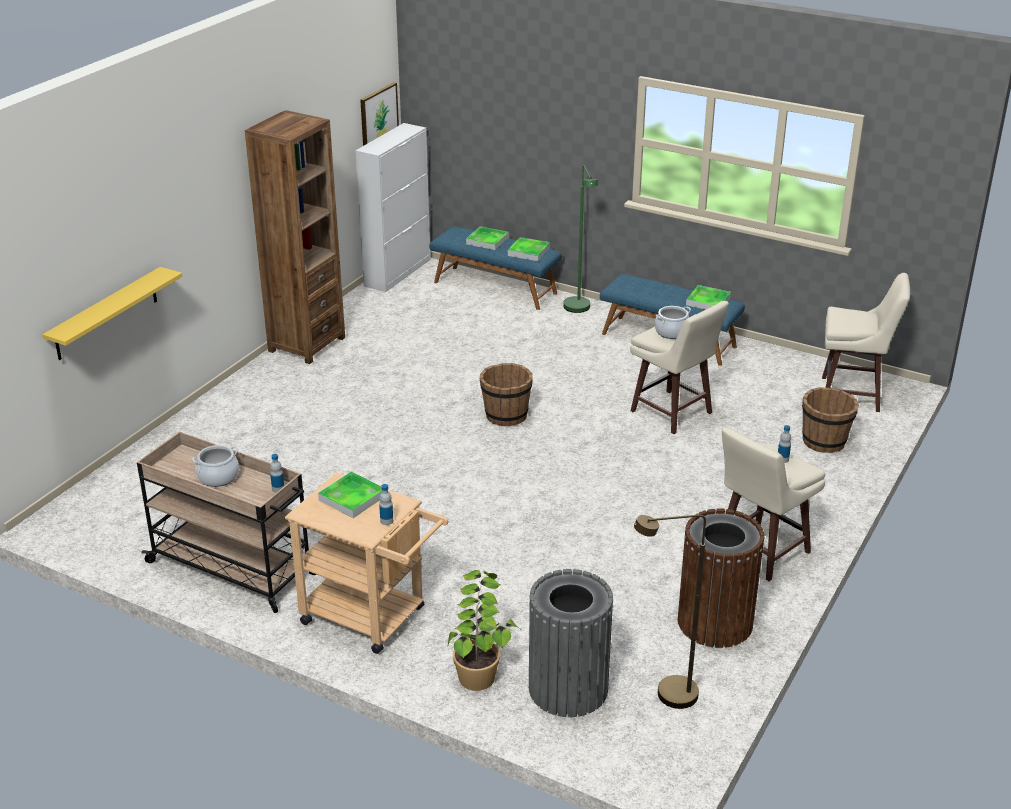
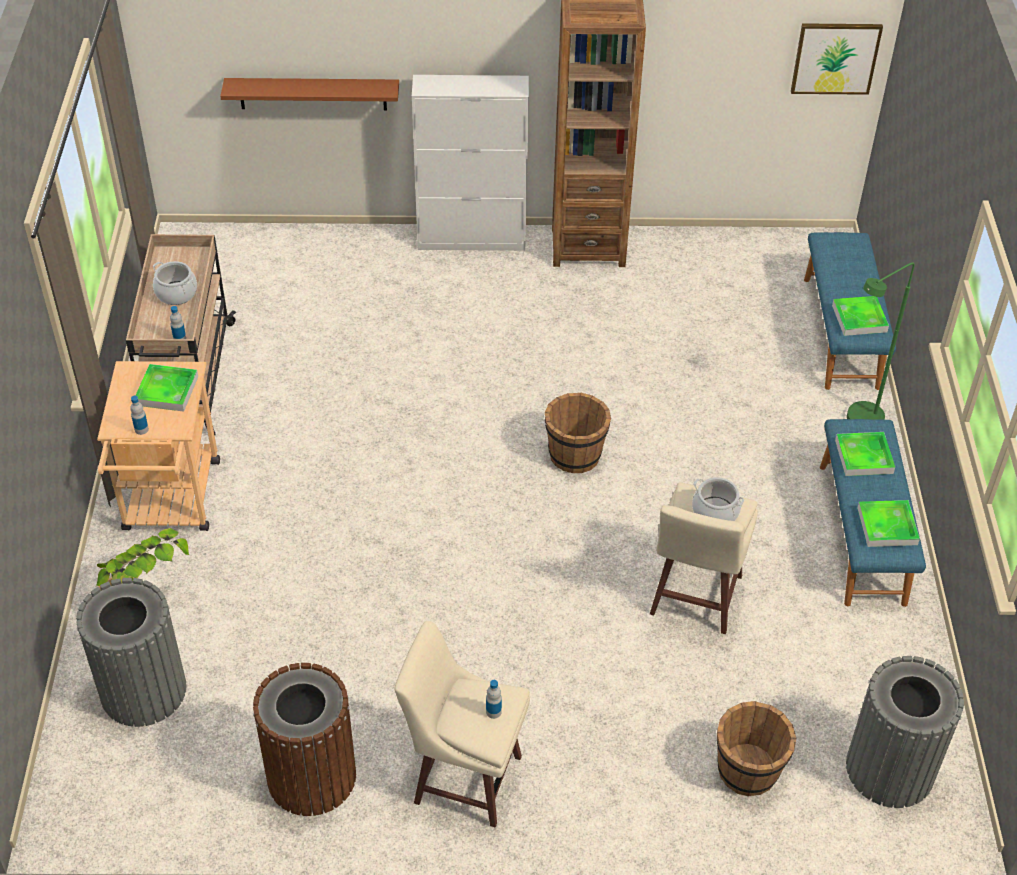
camera: 60 degrees right, 15 degrees up
yellow shelf [42,267,182,360] -> brown shelf [220,78,399,110]
white cabinet [355,123,431,292] -> white cabinet moved to [412,75,529,251]
tray [466,226,509,250] -> tray moved to [835,432,895,476]
brown floor lamp [634,515,706,709] -> none
beige stool [822,273,910,412] -> grey trash can [846,656,964,808]

